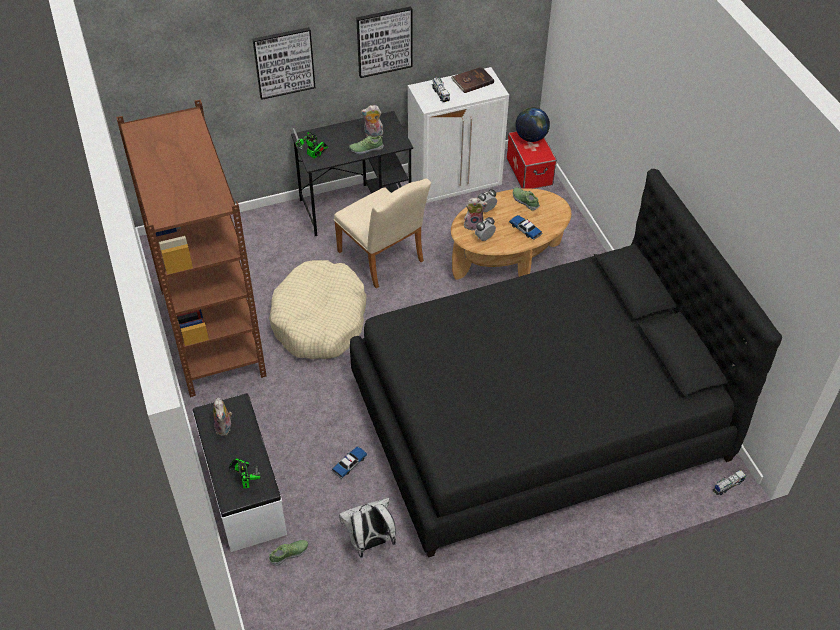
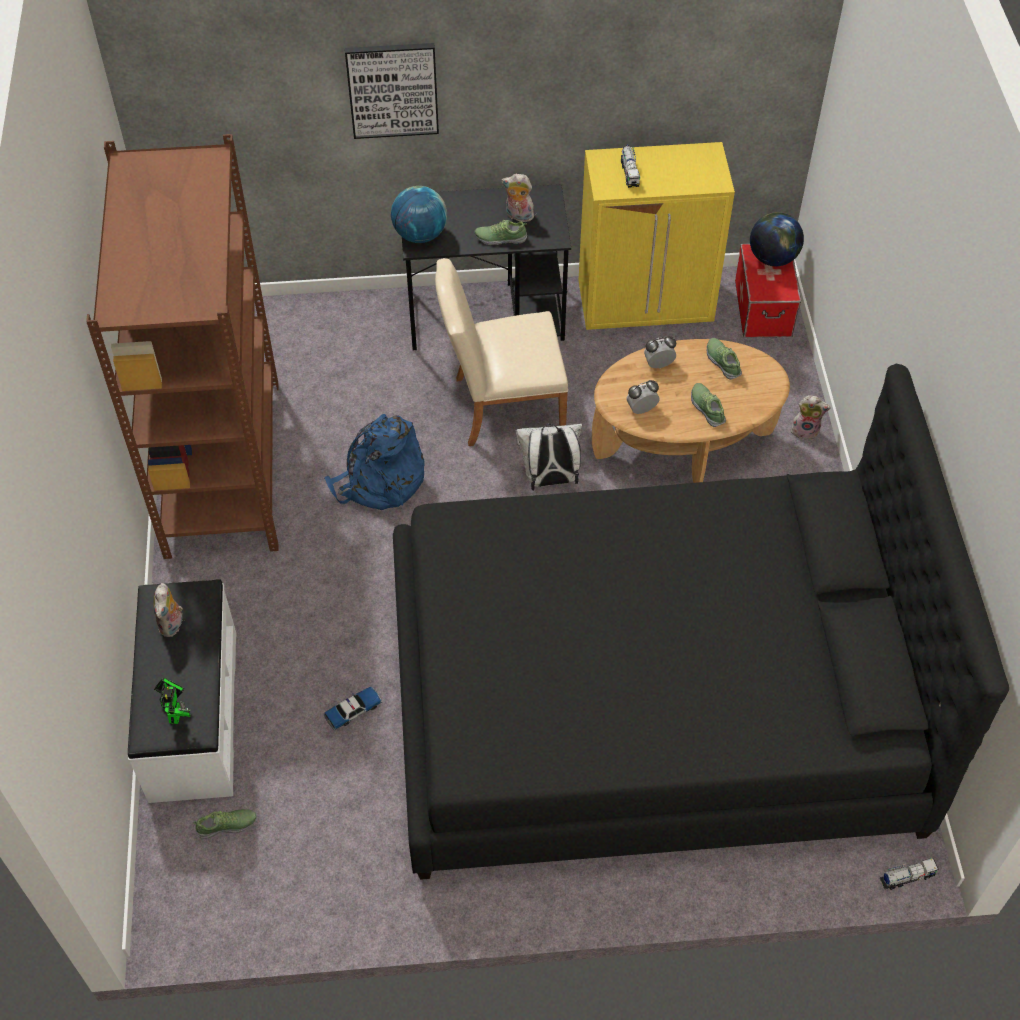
camera: 15 degrees right, 5 degrees up
beige dog bed [269,260,367,359] -> blue backpack [324,414,425,510]
toy robot [293,128,328,159] -> globe [391,186,447,243]
beige chair [334,178,431,288] -> beige chair turned 105 degrees clockwise [435,258,568,446]
white backpack [339,498,396,558] -> white backpack moved to [515,424,582,490]
picture [356,7,412,78] -> none
white cabinet [408,67,509,203] -> yellow cabinet [578,142,735,330]
brown book [451,67,494,93] -> none
plush toy [464,198,488,230] -> plush toy moved to [791,395,831,440]
toy car [509,215,542,240] -> shoe [691,383,726,427]

